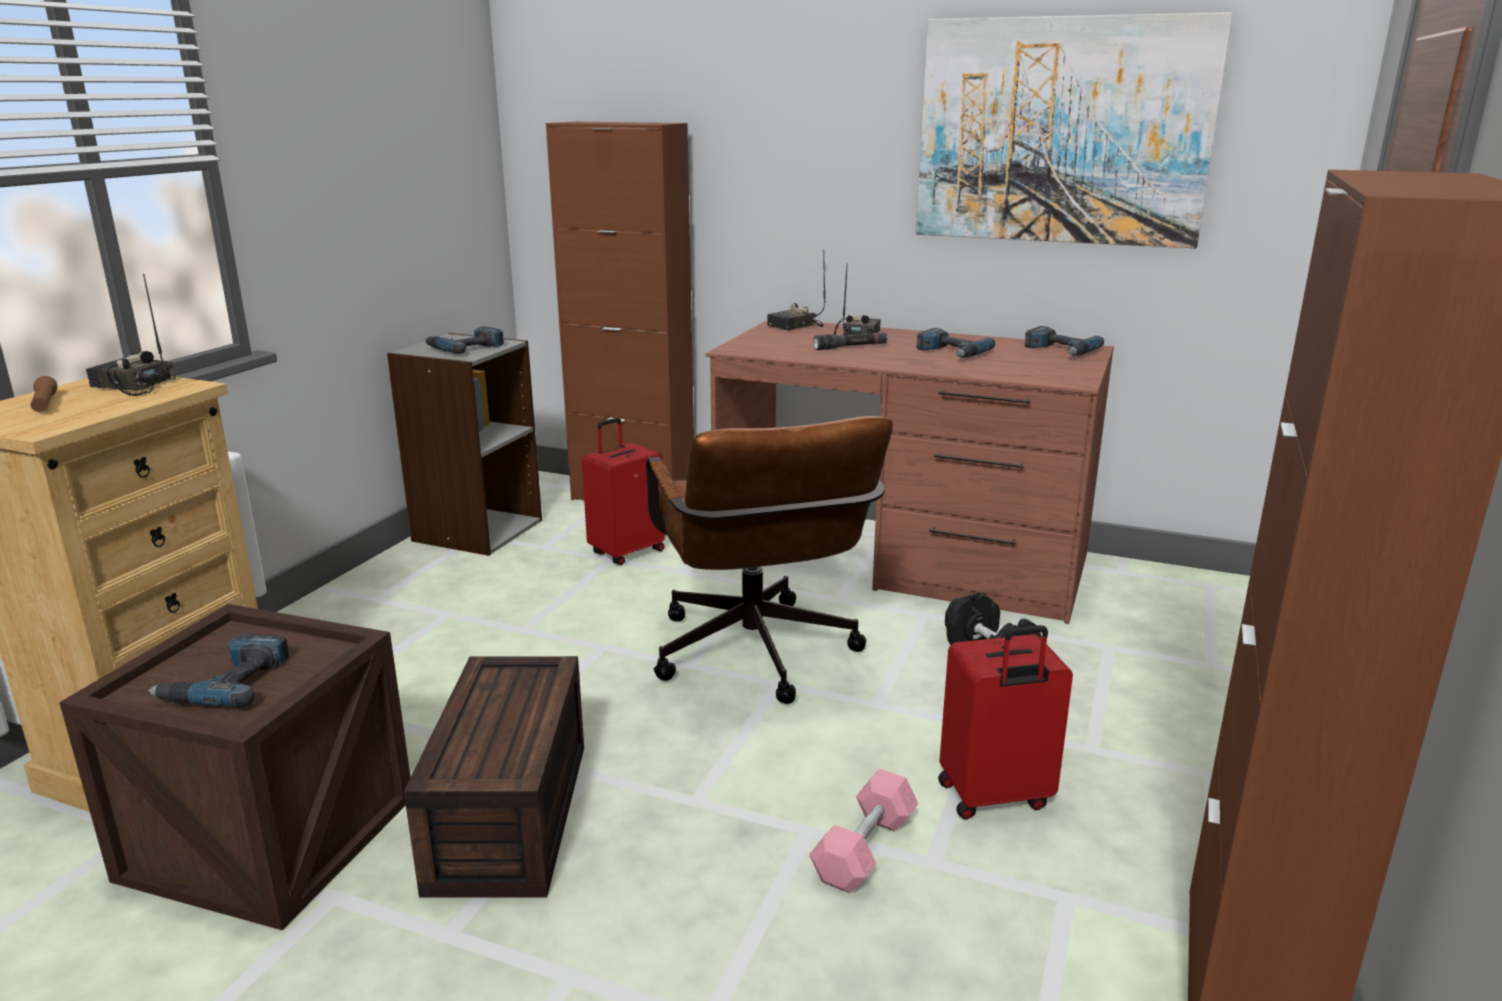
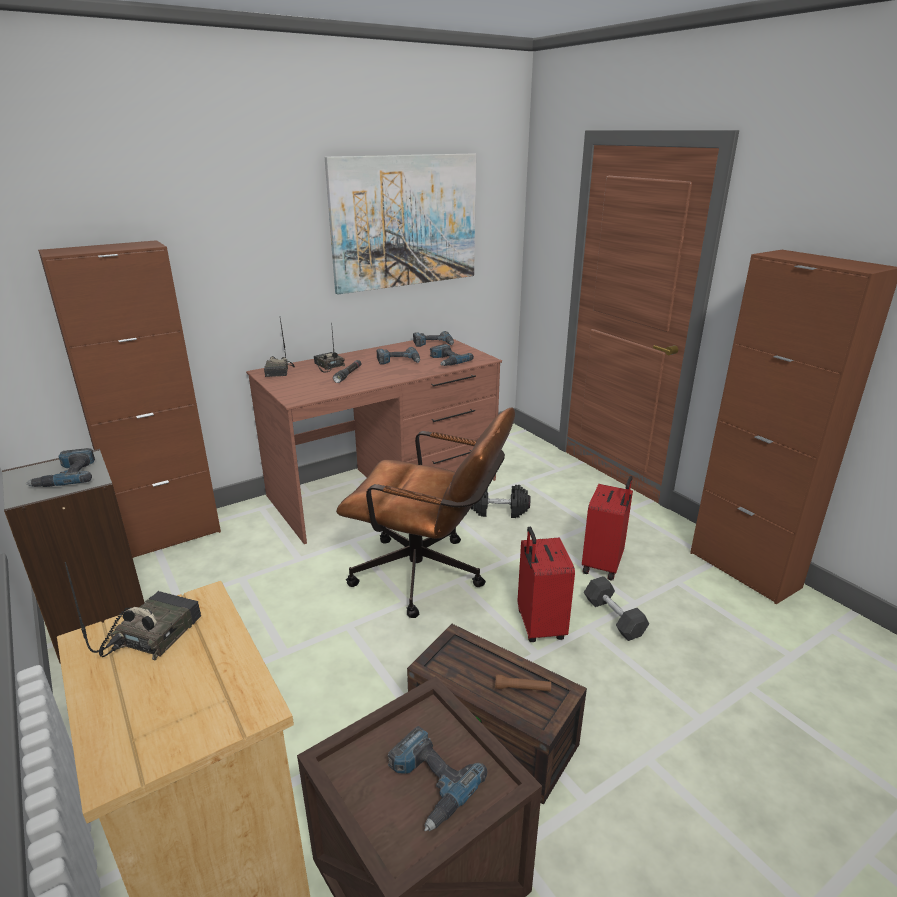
camera: 55 degrees left, 5 degrees up
brown flashlight [31,376,57,412] -> brown flashlight moved to [495,674,551,692]
radio [86,274,176,396] -> radio turned 150 degrees clockwise [64,562,201,661]
red suitcase [582,418,665,565] -> red suitcase moved to [518,527,575,642]
pink dumbbell [809,769,918,894] -> grey dumbbell [584,576,649,641]
none -> power drill [430,344,474,366]

